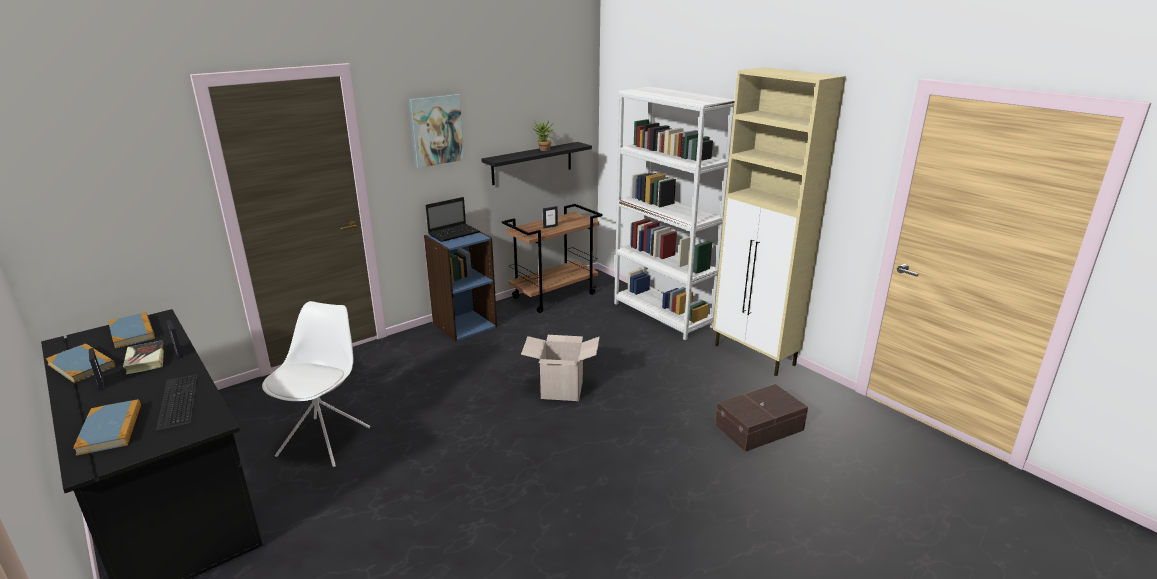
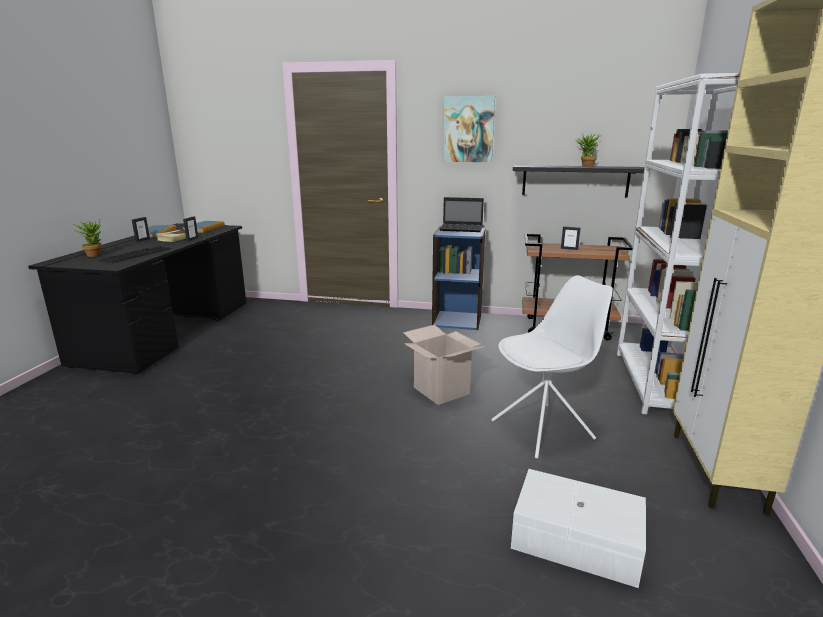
camera: 50 degrees right, 5 degrees down
book [73,399,141,456] -> potted plant [73,219,102,257]
white chair [262,301,370,467] -> white chair moved to [491,275,613,459]
brown storage box [715,384,808,452] -> white storage box [511,469,646,588]

